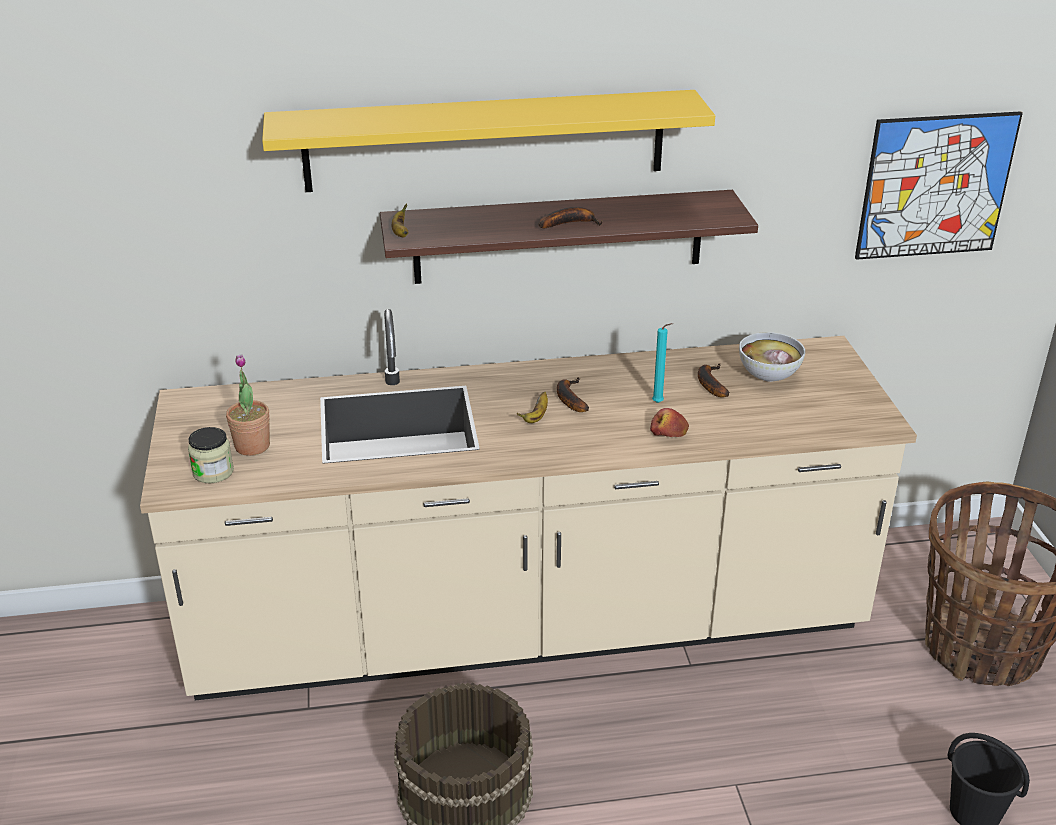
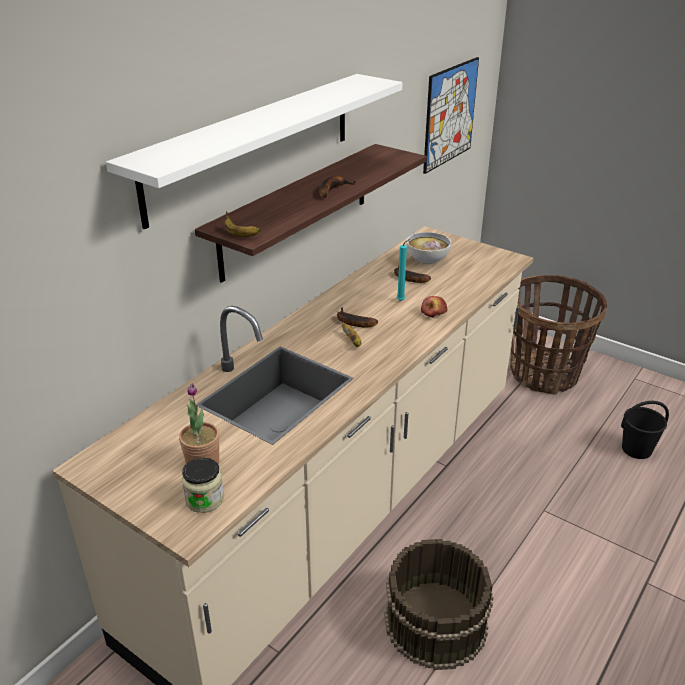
camera: 45 degrees left, 0 degrees up
yellow shelf [262,90,715,192] -> white shelf [106,74,402,229]

